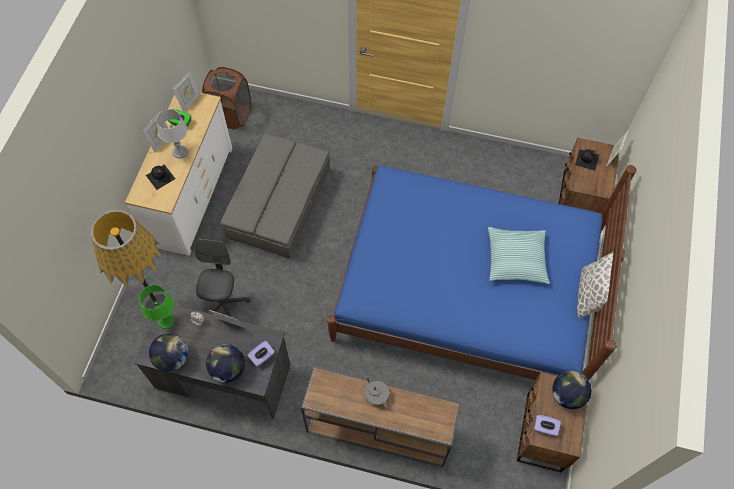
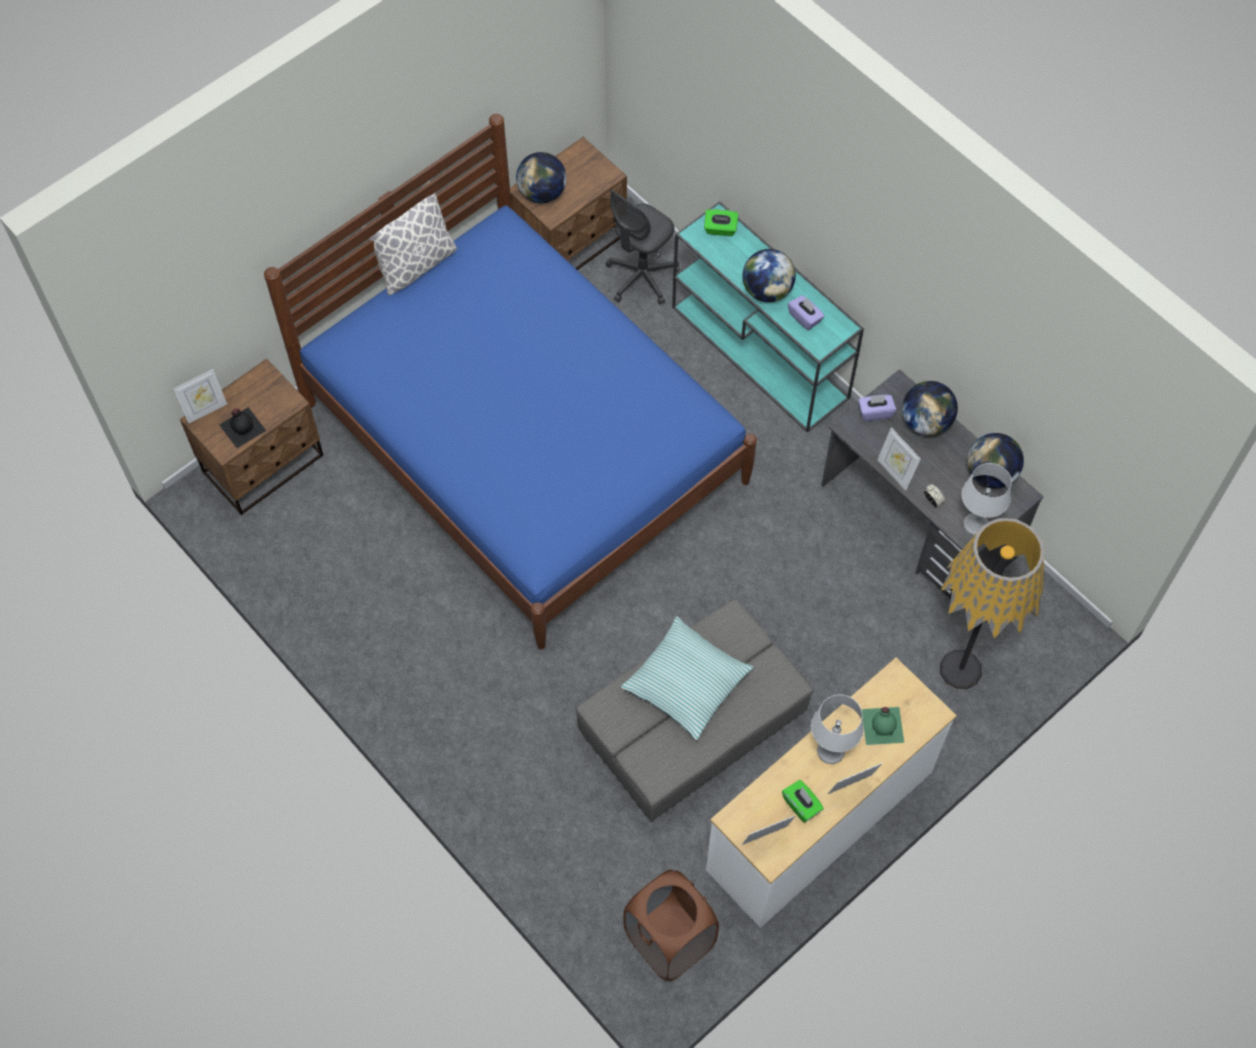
camera: 145 degrees left, 0 degrees up
green table lamp [139,285,175,329] -> grey table lamp [962,463,1012,536]
black bottle [146,165,175,190] -> green bottle [861,707,904,745]
grey office chair [195,239,250,317] -> grey office chair moved to [606,189,679,305]
brown console table [301,366,461,467] -> turquoise console table [672,201,864,433]
grey teapot [365,378,389,409] -> globe [743,249,796,302]
pillow [488,227,550,284] -> pillow moved to [621,616,754,740]
purple tissue box [534,415,561,436] -> purple tissue box moved to [788,295,825,331]
none -> green tissue box [704,209,738,236]

